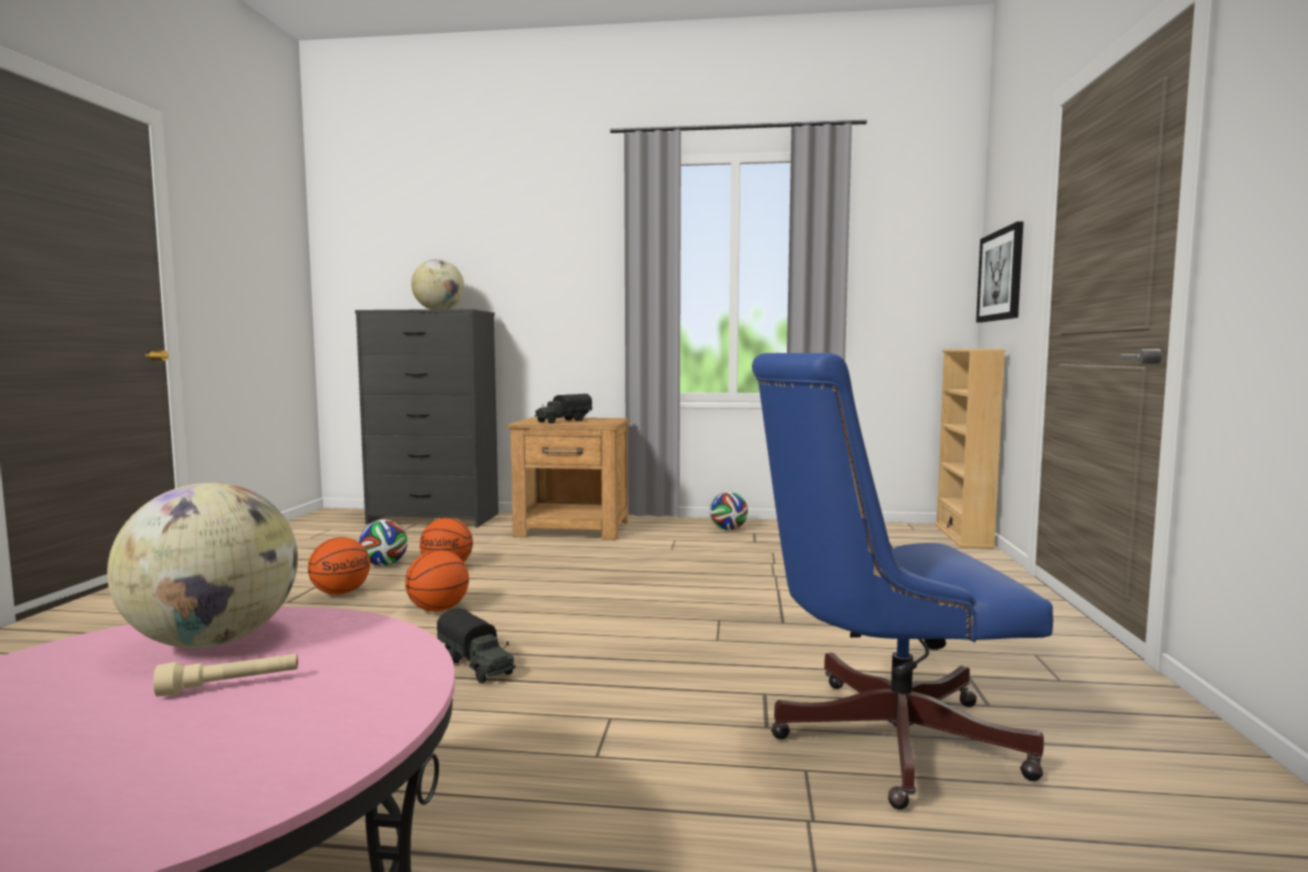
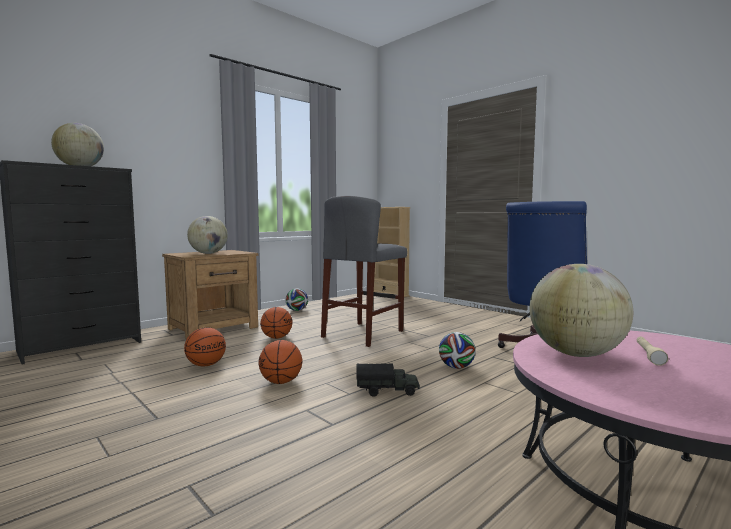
camera: 50 degrees left, 0 degrees up
basketball [308,537,370,595] -> basketball moved to [260,307,293,339]
football [359,519,408,566] -> football moved to [439,332,476,369]
toy truck [534,394,592,423] -> globe [187,216,228,254]
picture [976,221,1024,322] -> none
none -> grey stool [321,196,407,347]

